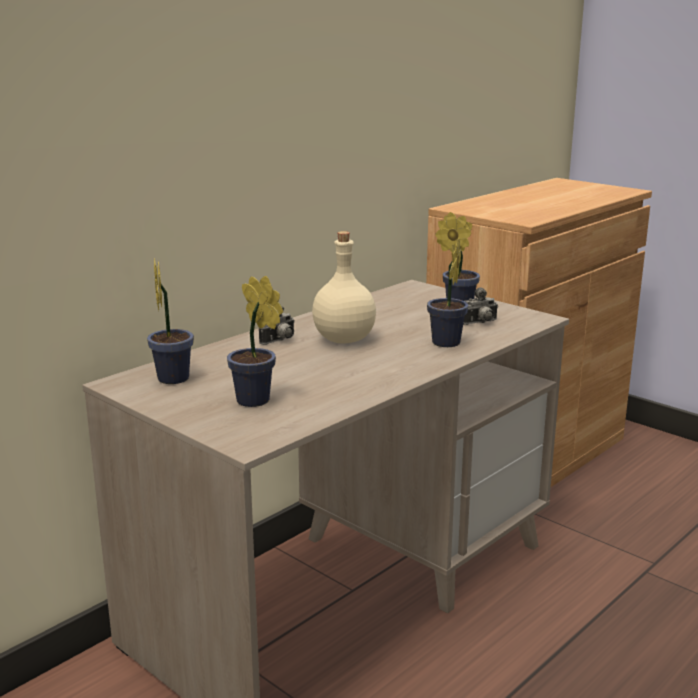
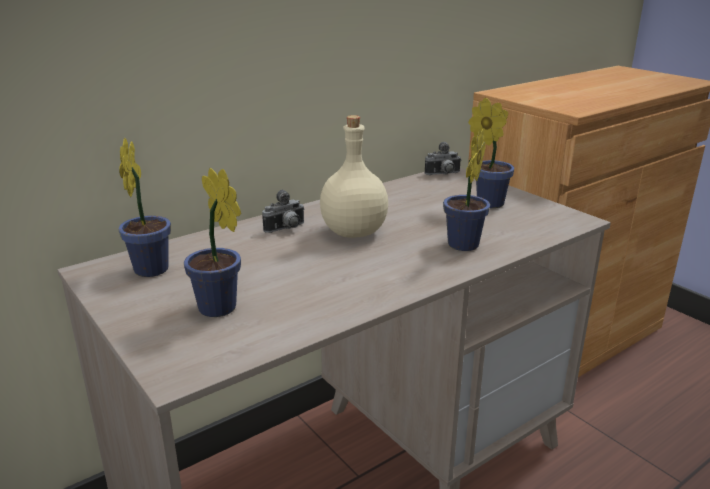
camera: 10 degrees right, 5 degrees up
camera [463,287,498,325] -> camera moved to [425,142,461,175]

